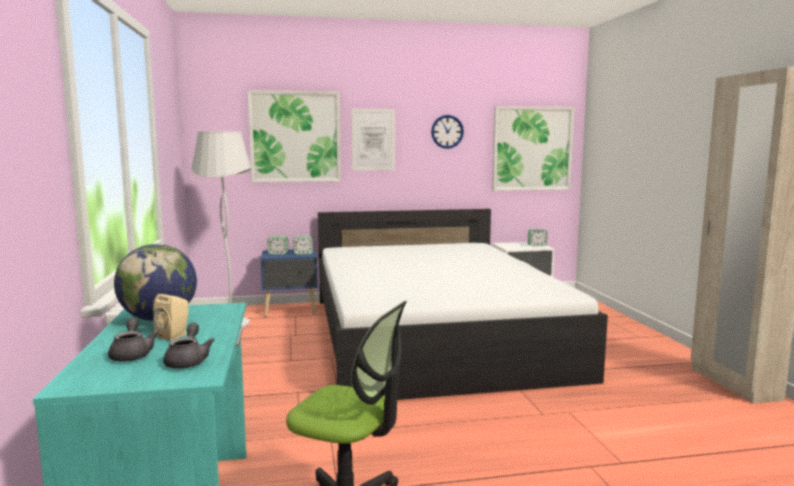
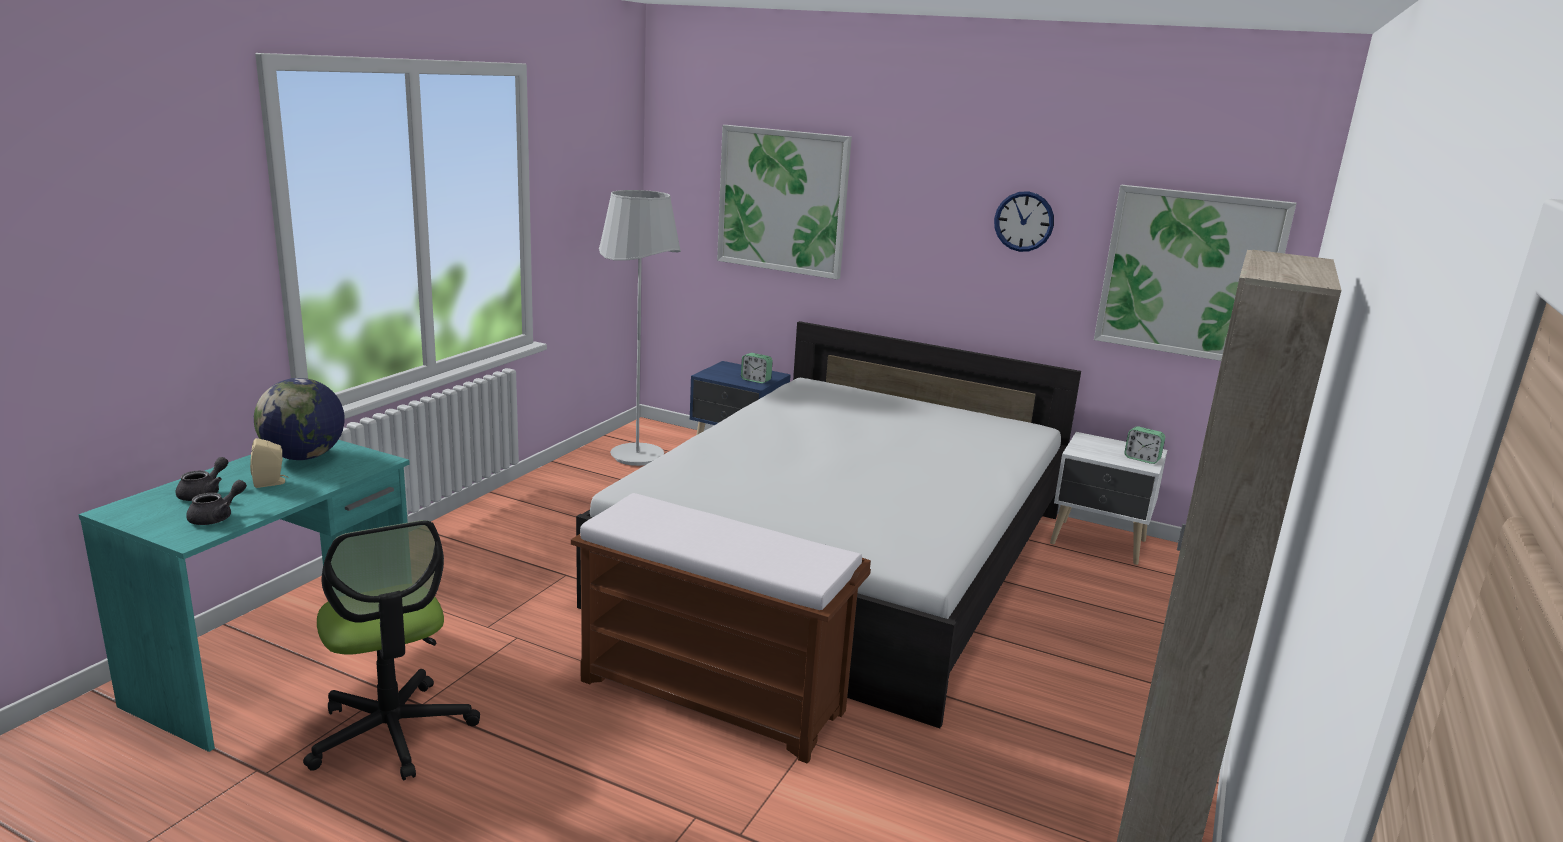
camera: 35 degrees right, 10 degrees up
alarm clock [267,236,288,255] -> none
picture [352,109,395,171] -> none
none -> brown bench [571,493,871,763]

